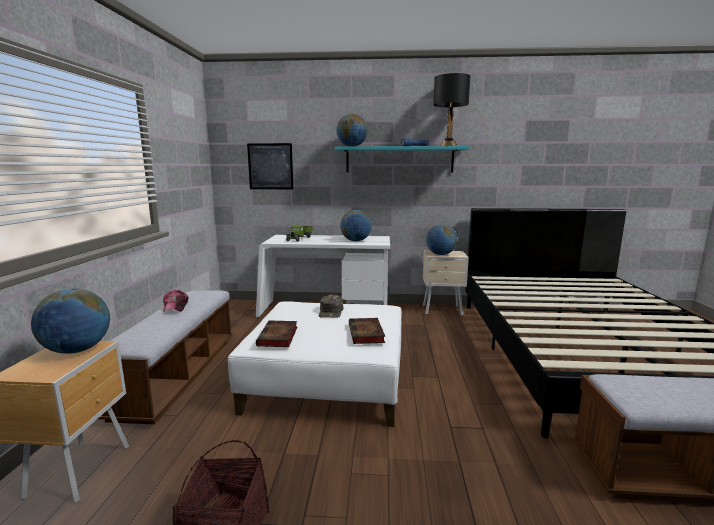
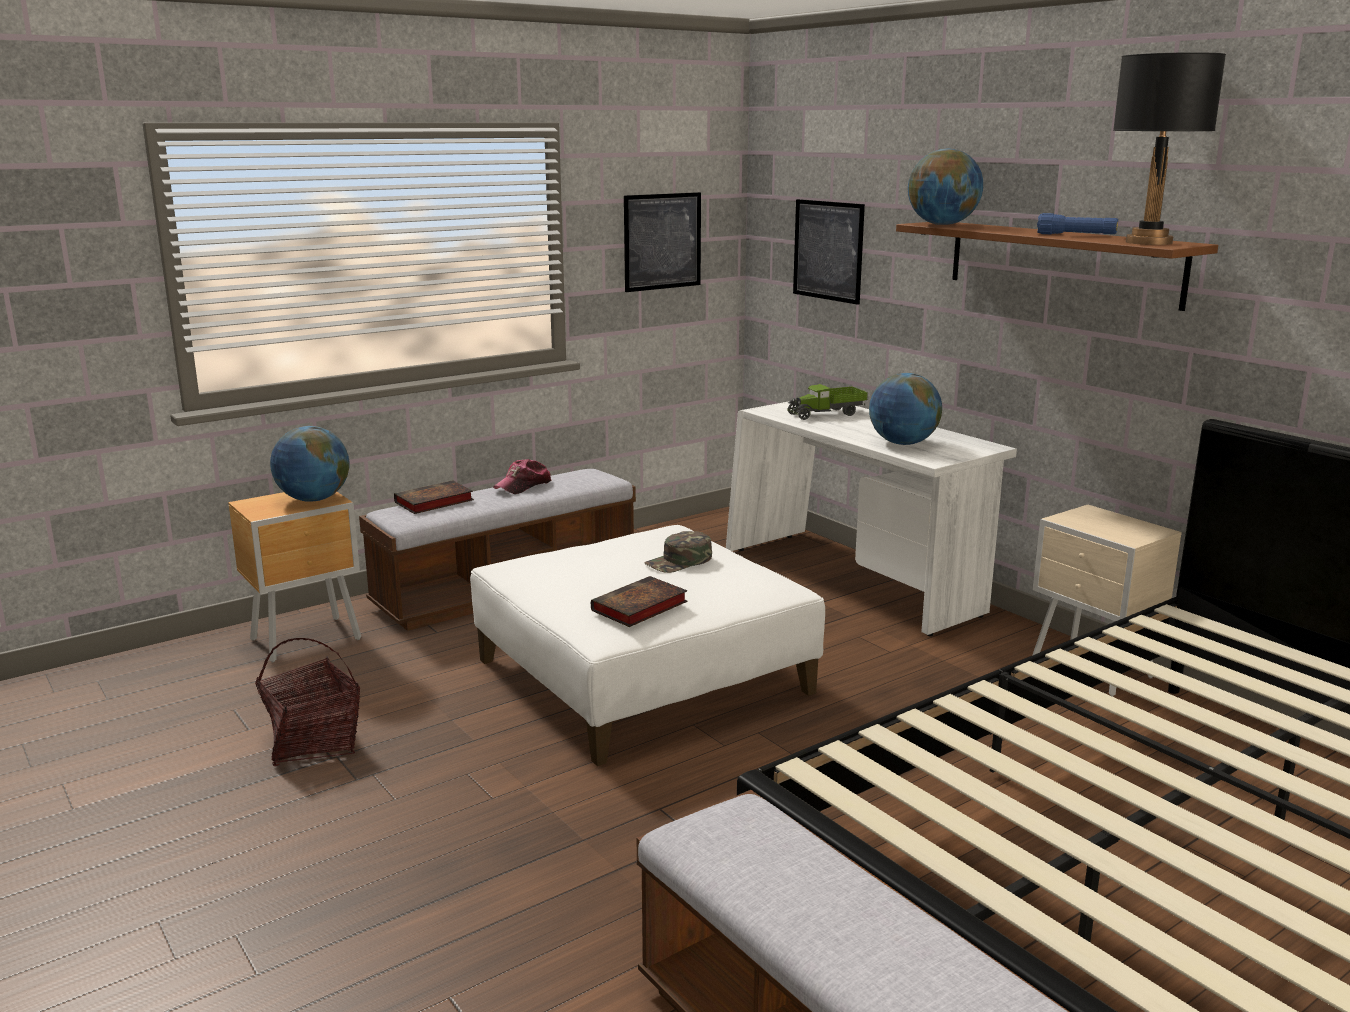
camera: 50 degrees right, 5 degrees up
book [256,321,297,347] -> book moved to [394,480,474,514]
turquoise shelf [334,146,469,172] -> brown shelf [896,222,1218,311]
globe [426,224,457,255] -> none
none -> picture [624,192,701,292]

